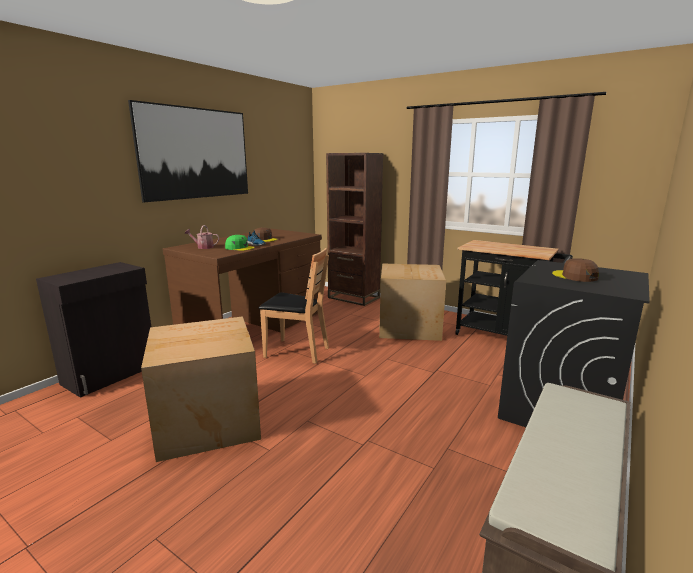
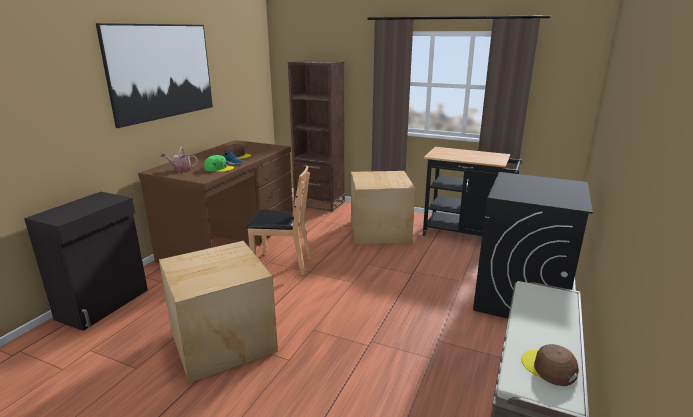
camera: 10 degrees left, 5 degrees up
brown cap [552,258,599,282] -> brown cap moved to [521,344,579,386]

